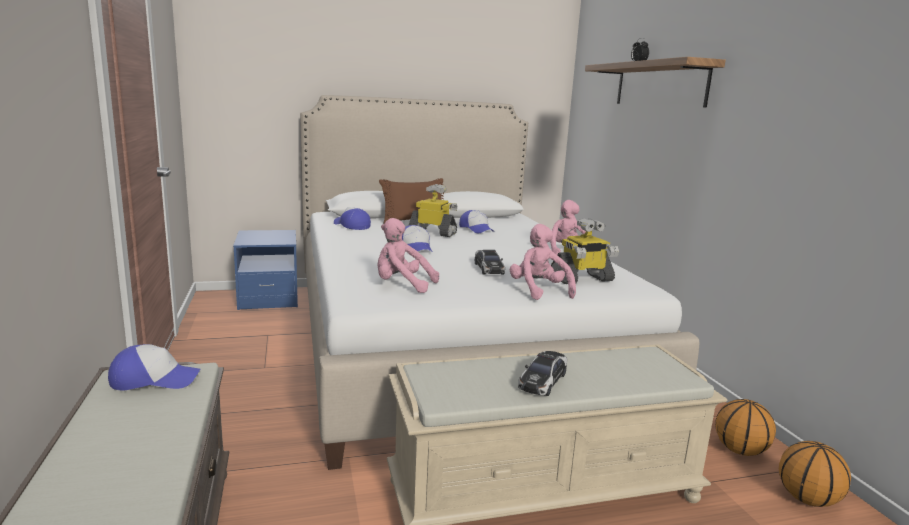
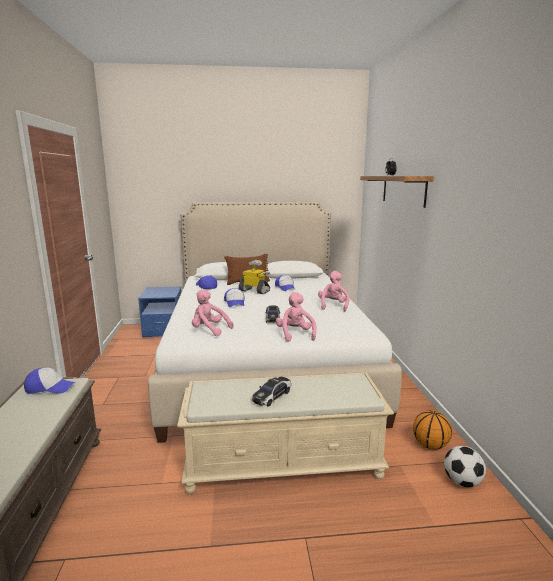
camera: 10 degrees right, 0 degrees up
toy robot [551,218,619,284] -> none
basketball [779,441,851,507] -> football [444,446,486,487]

